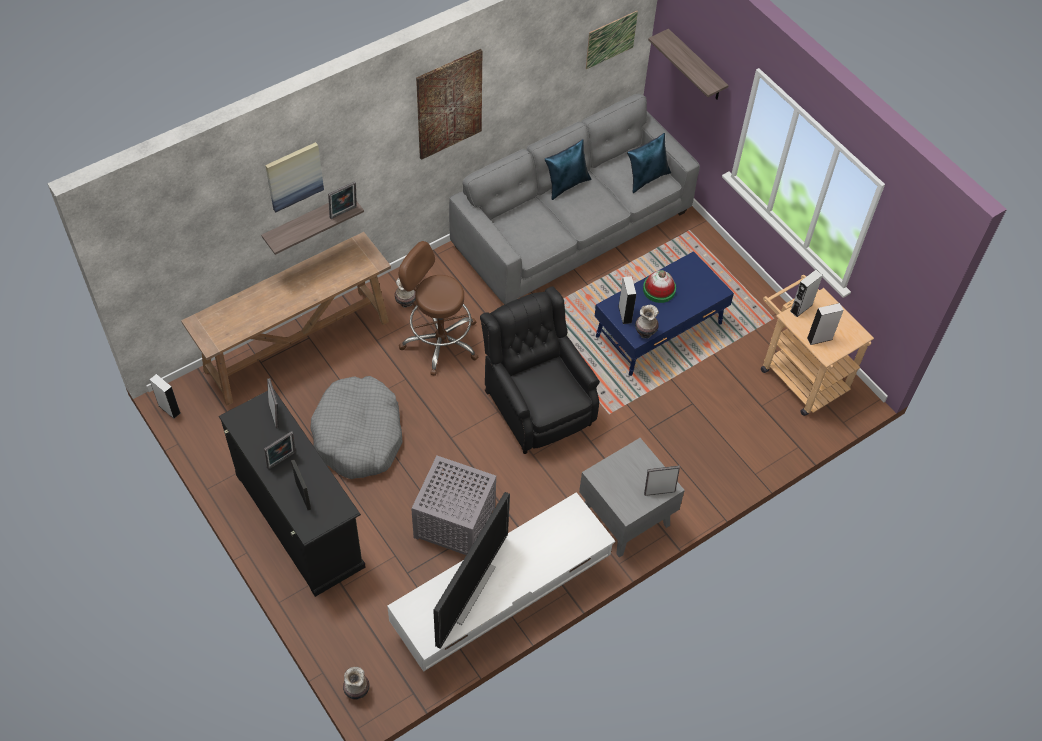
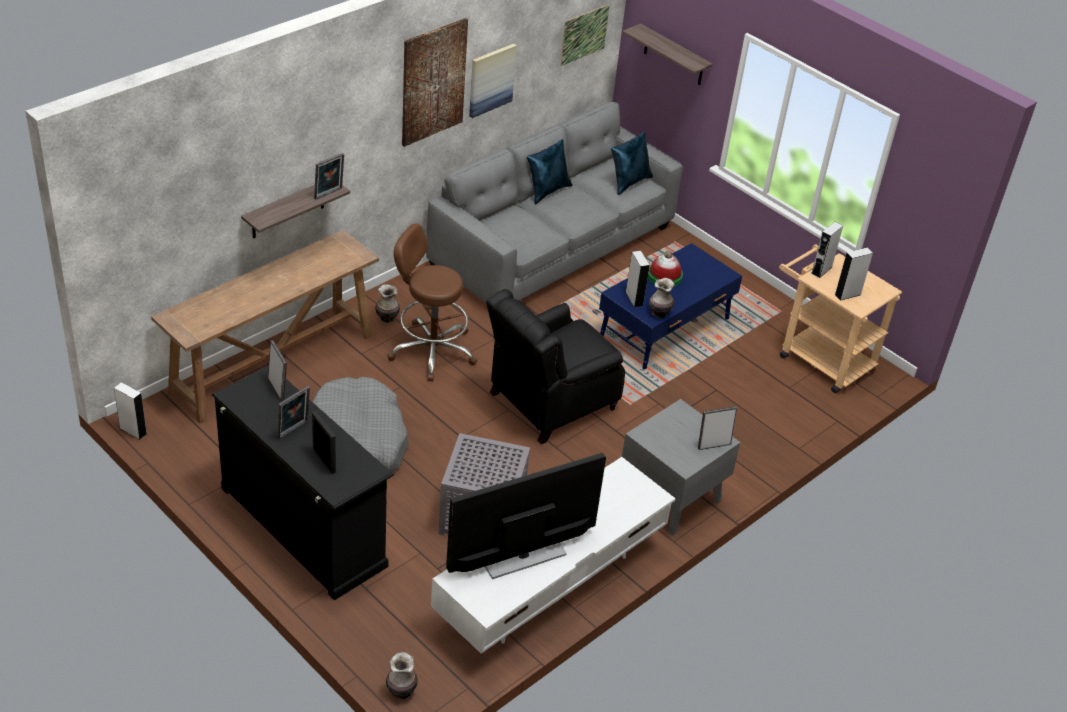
camera: 10 degrees left, 15 degrees down
picture [265,142,324,212] -> picture moved to [469,44,517,118]
television [433,492,510,649] -> television turned 135 degrees counterclockwise [446,453,606,579]
black armchair [480,286,600,454] -> black armchair turned 90 degrees counterclockwise [486,289,625,444]

